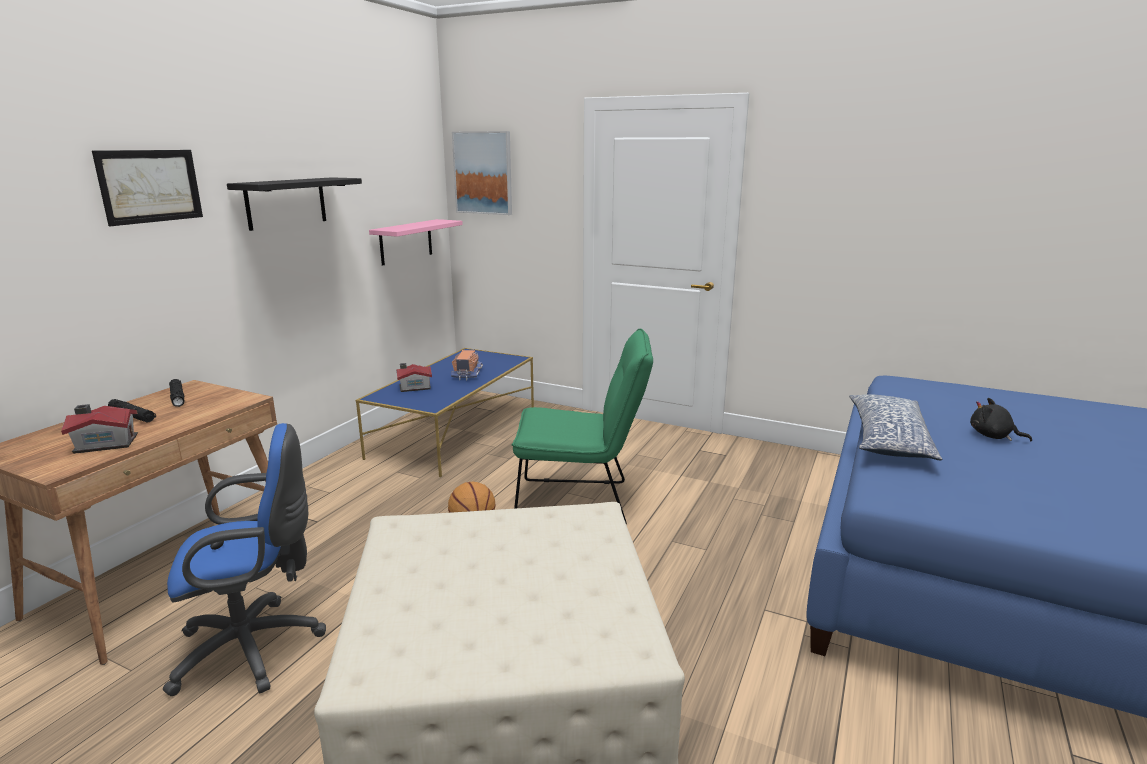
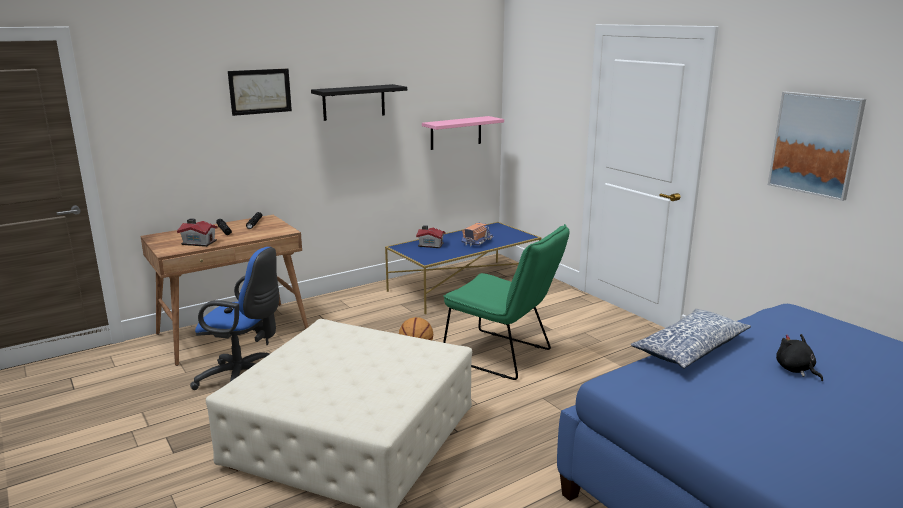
camera: 30 degrees right, 0 degrees up
picture [452,131,512,215] -> picture moved to [768,92,866,201]

